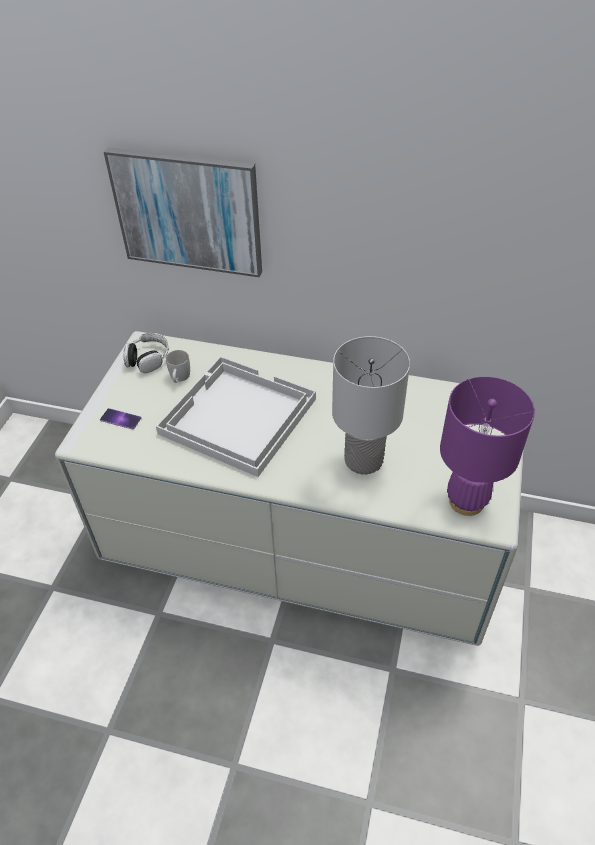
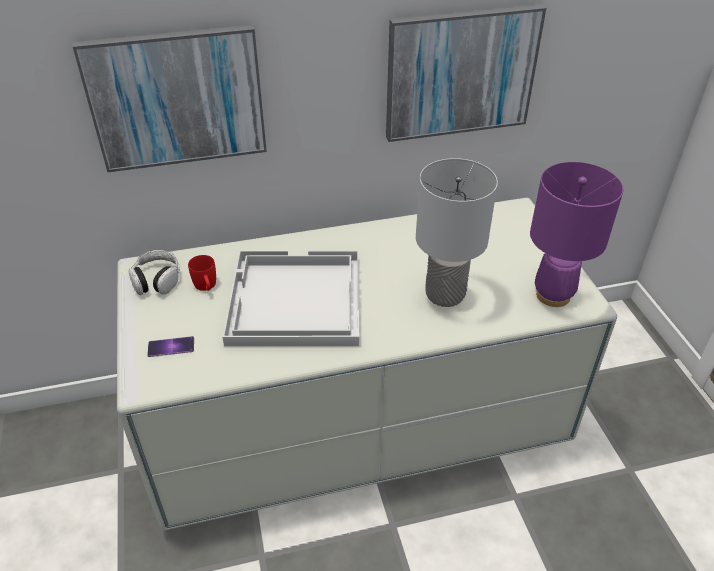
camera: 30 degrees left, 5 degrees down
white mug [166,350,190,383] -> red mug [188,255,216,291]
none -> picture [386,4,546,142]

